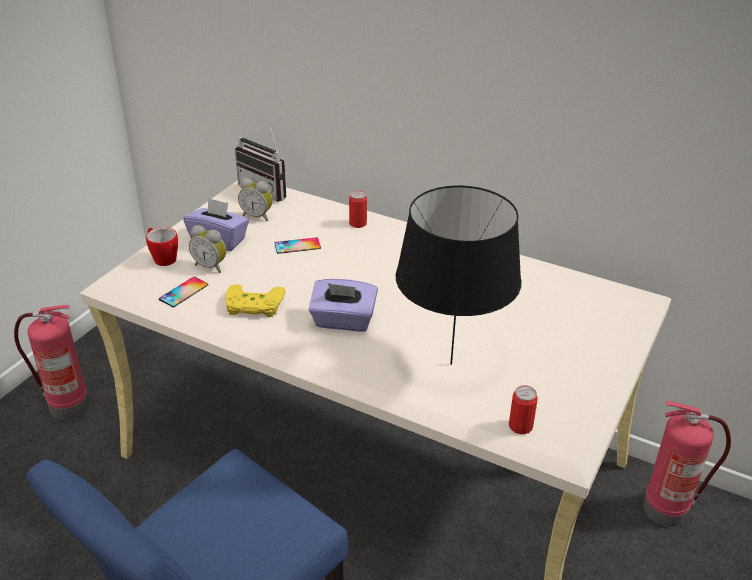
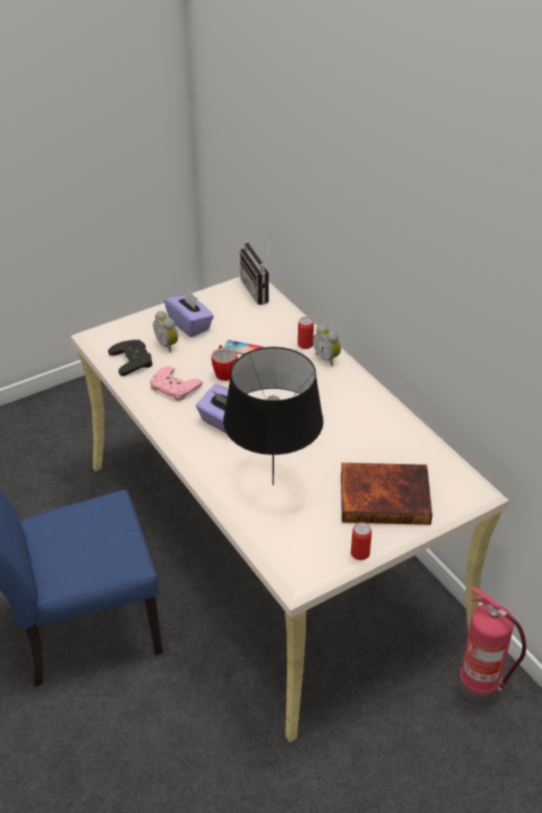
camera: 30 degrees right, 5 degrees up
fire extinguisher [14,305,89,420] -> none
mug [146,227,178,266] -> mug moved to [211,345,238,381]
phone [159,277,208,307] -> black game controller [108,340,153,376]
yellow game controller [225,284,286,317] -> pink game controller [150,366,203,402]
alarm clock [238,178,273,221] -> alarm clock moved to [313,324,341,366]
can [509,385,538,434] -> can moved to [351,522,372,560]
none -> book [341,463,433,525]

